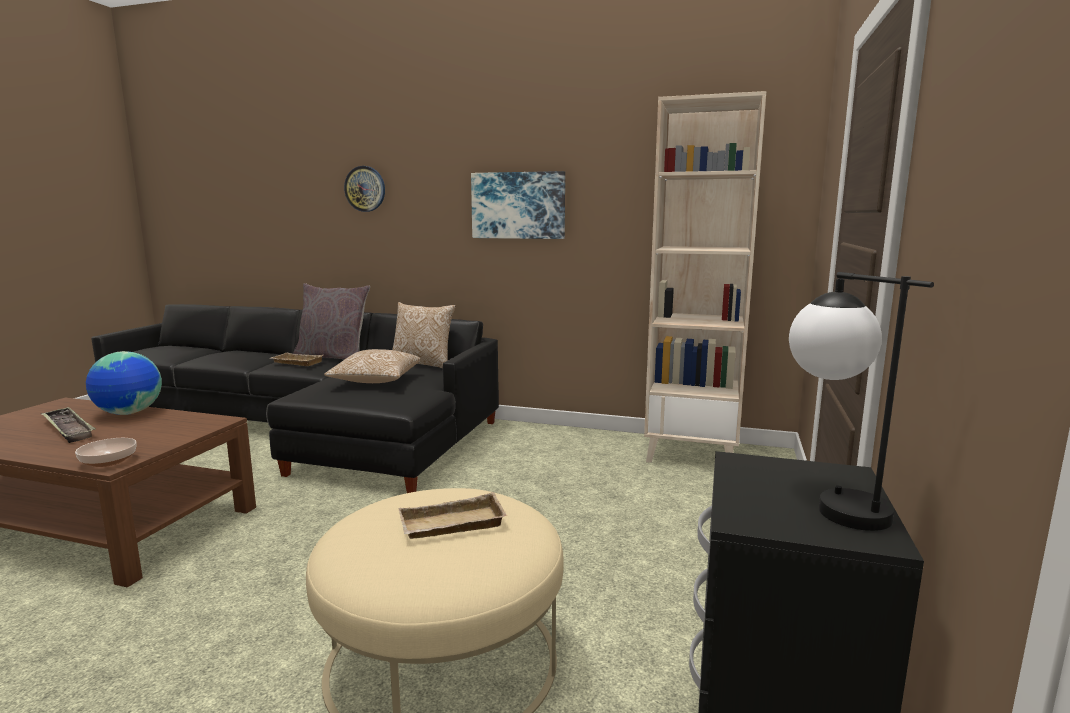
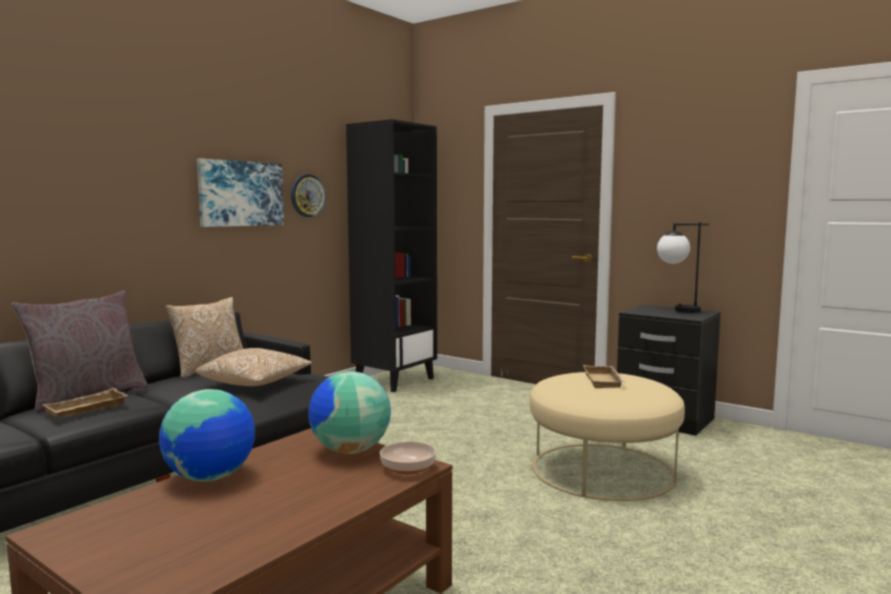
camera: 70 degrees left, 5 degrees down
tray [42,407,96,443] -> none
wall clock [344,166,385,212] -> wall clock moved to [291,174,326,217]
beige bookcase [644,91,766,463] -> black bookcase [346,119,437,392]
none -> globe [308,371,391,454]

